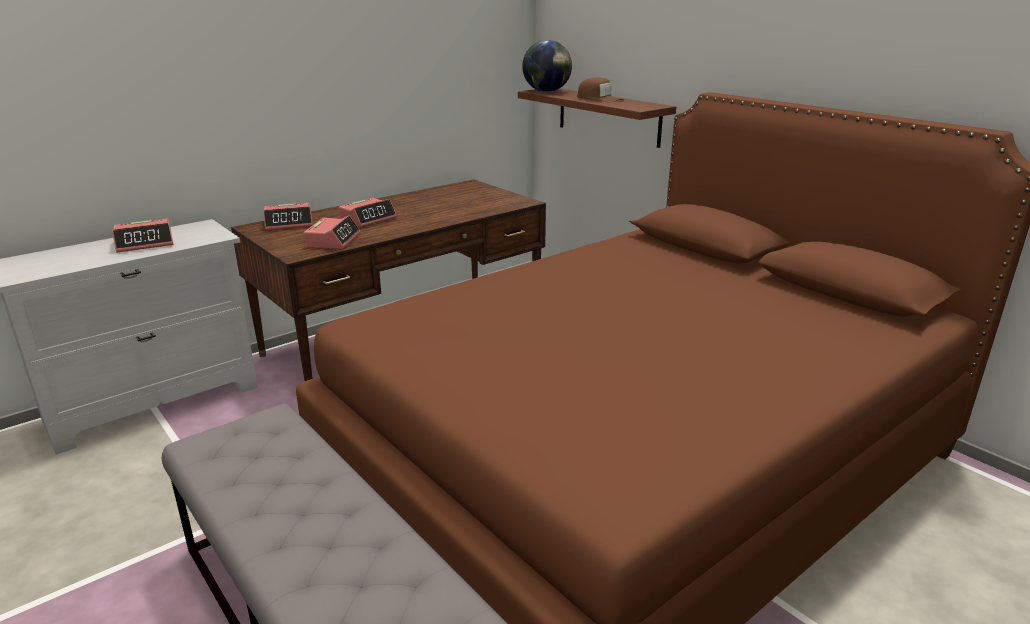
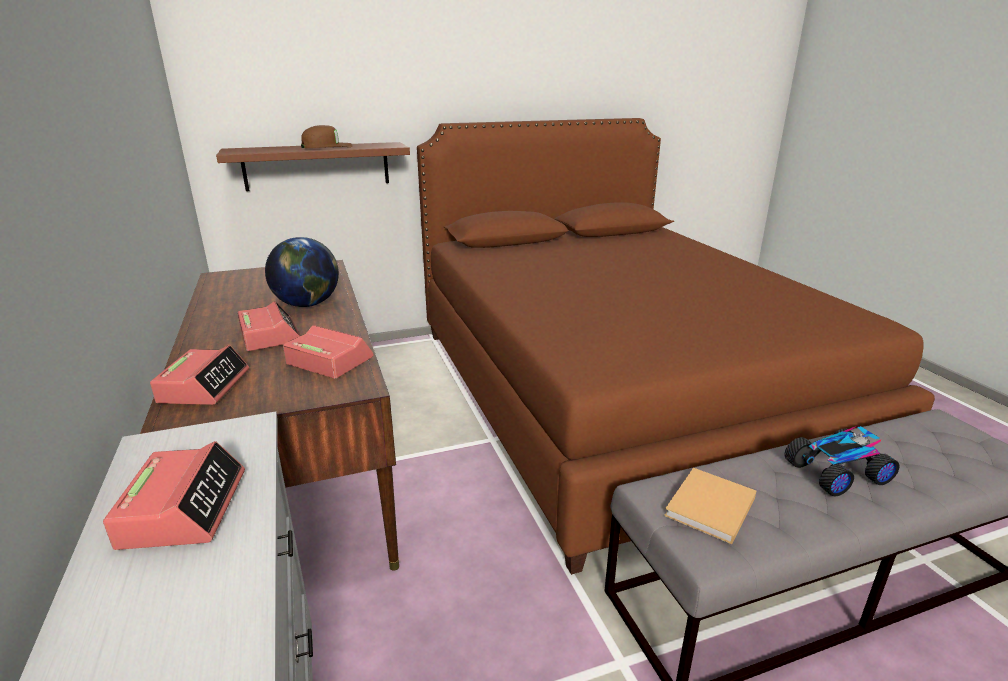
camera: 70 degrees left, 0 degrees up
globe [522,40,572,92] -> globe moved to [265,237,339,307]
none -> beige book [664,468,756,544]
none -> toy car [784,425,899,496]

